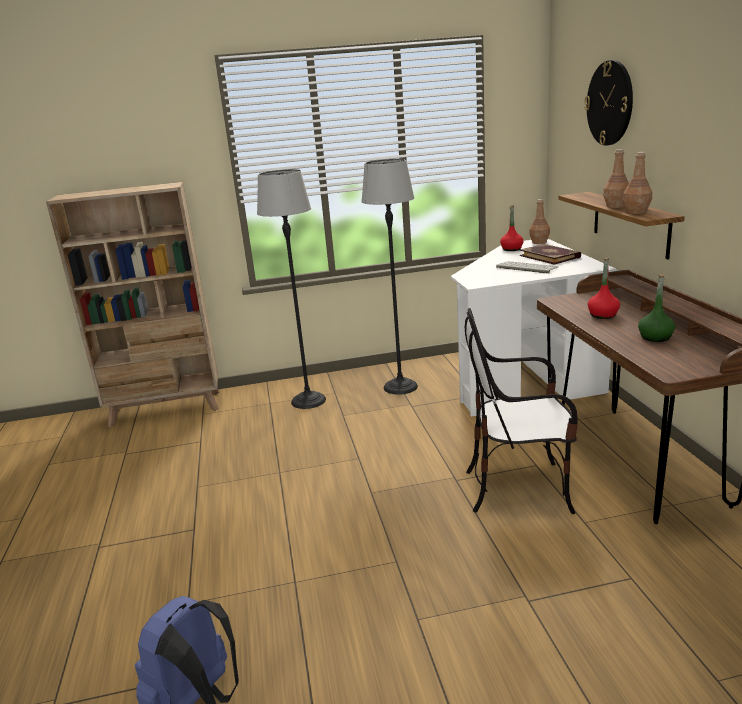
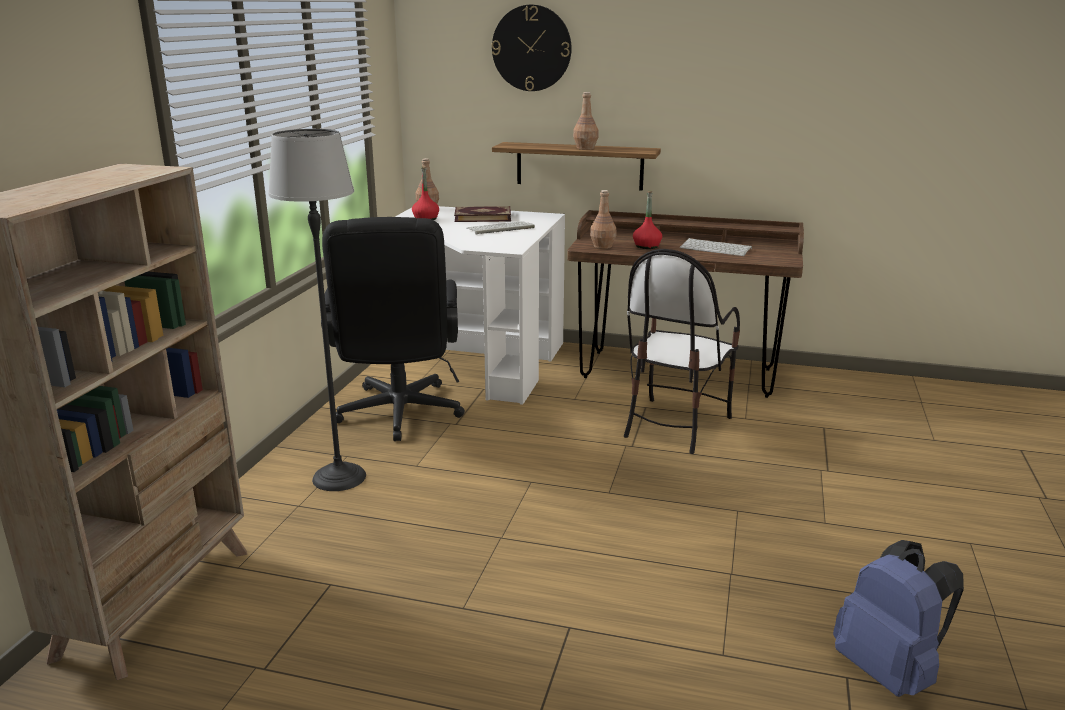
camera: 65 degrees left, 0 degrees up
floor lamp [361,159,418,395] -> black office chair [321,217,465,441]
brown bottle [623,152,652,214] -> brown bottle moved to [590,190,616,249]
green bottle [638,274,675,342] -> keyboard [680,238,752,256]

